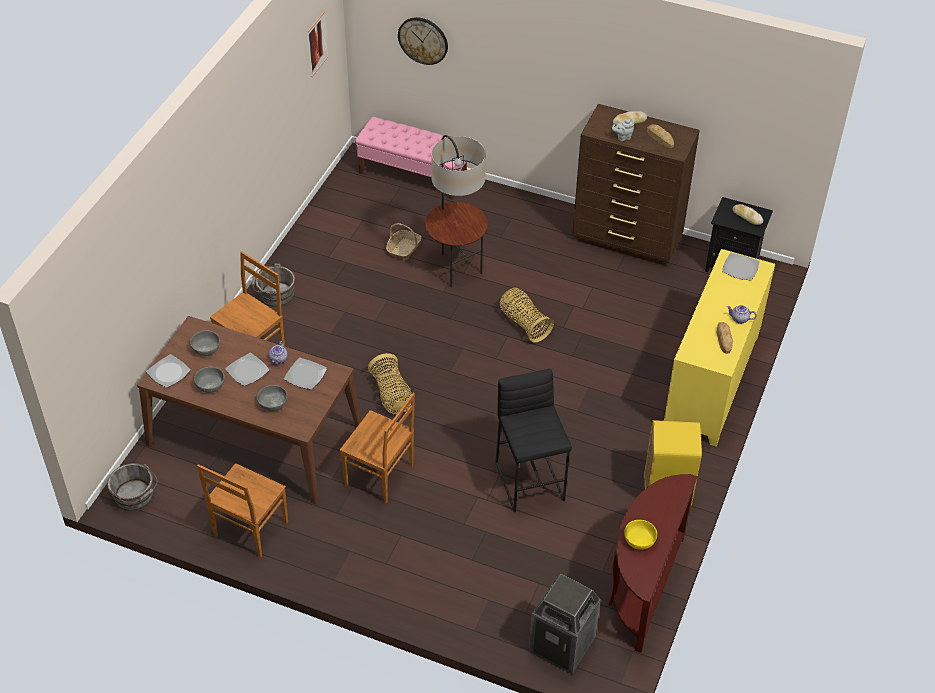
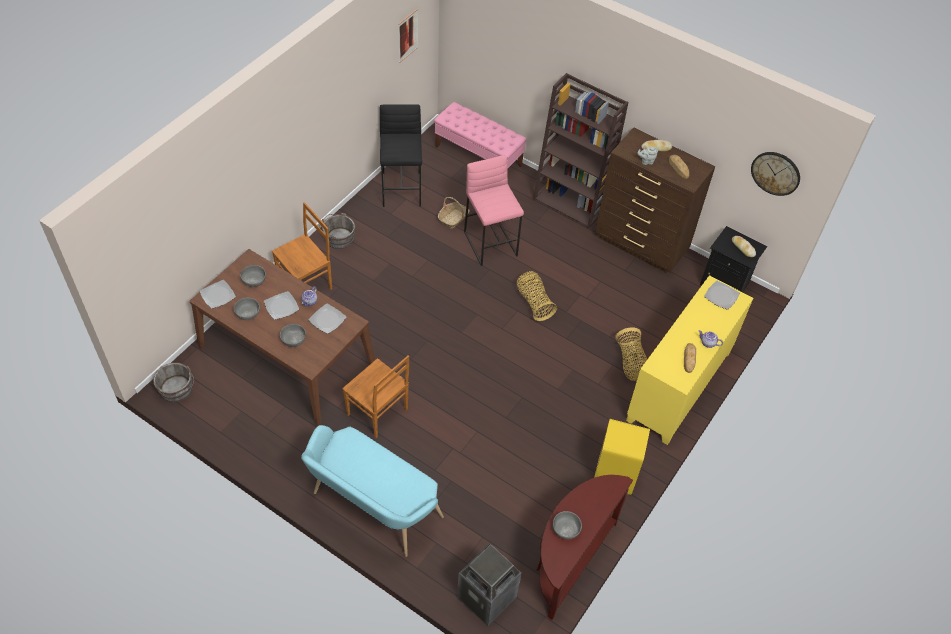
camera: 10 degrees right, 5 degrees up
brown chair [197,463,288,558] -> none
basket [368,353,412,414] -> basket moved to [615,328,647,381]
wall clock [398,17,448,65] -> wall clock moved to [751,152,800,196]
floor lamp [425,135,488,288] -> pink stool [464,155,524,266]
black stool [495,369,572,512] -> black stool moved to [380,104,422,207]
yellow bowl [624,520,657,550] -> grey bowl [553,511,582,539]
none -> turquoise bench [301,425,444,557]
none -> brown bookcase [533,73,628,229]

